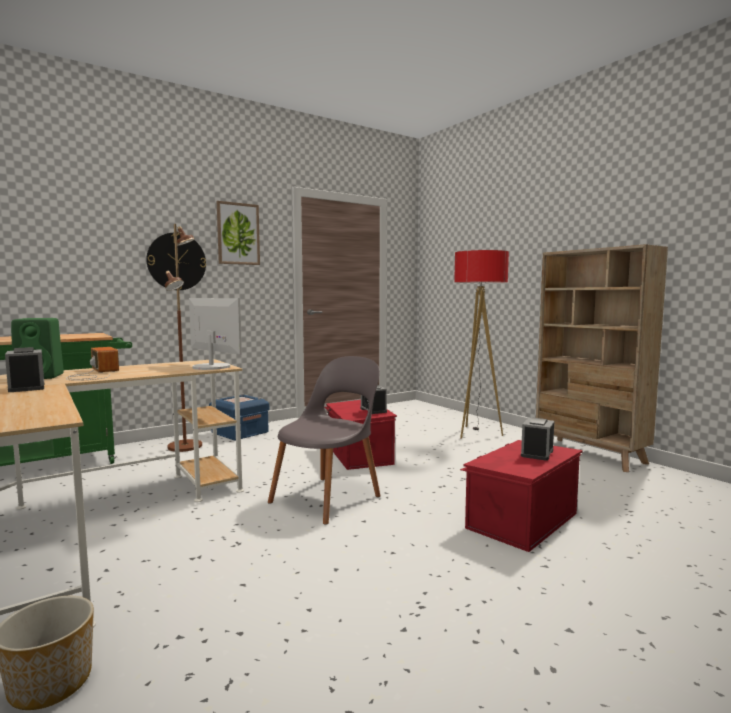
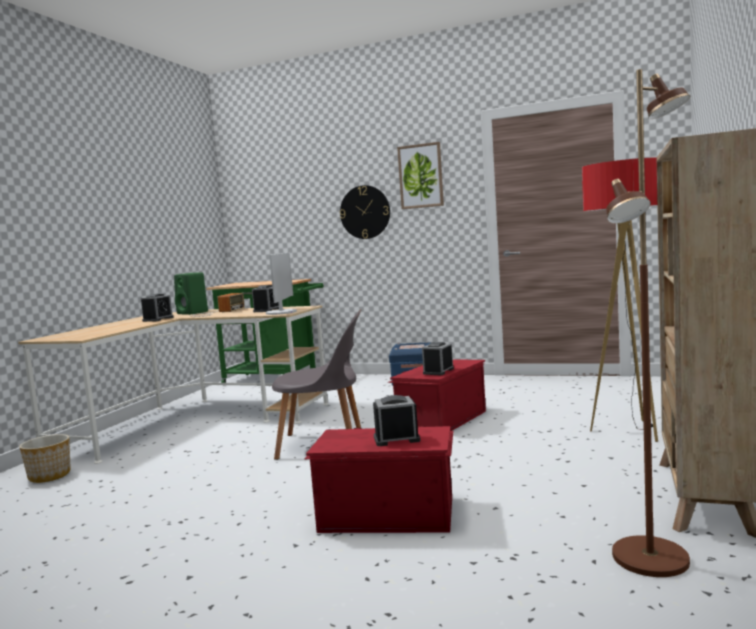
camera: 55 degrees right, 0 degrees up
brown floor lamp [165,224,202,452] -> brown floor lamp moved to [606,69,690,577]
none -> alarm clock [252,285,279,312]

